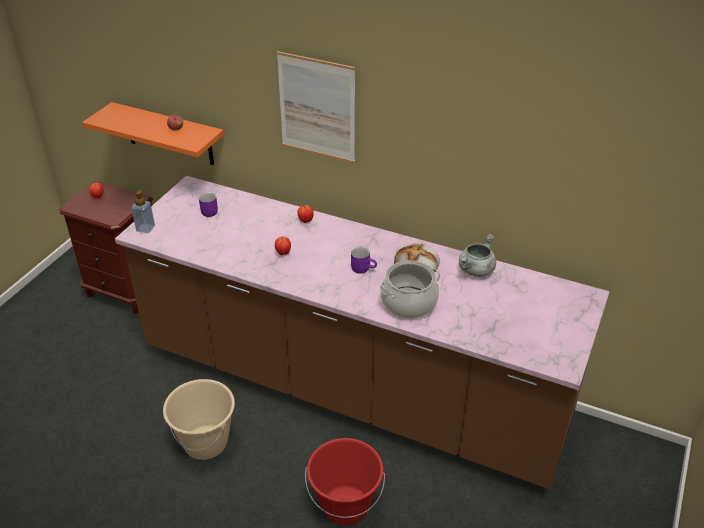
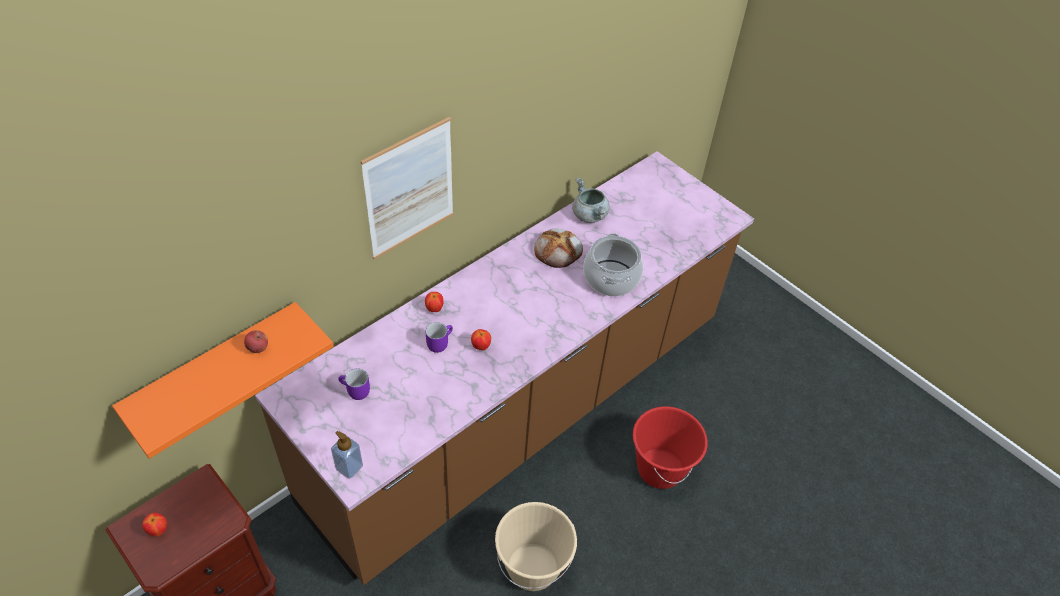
camera: 70 degrees left, 10 degrees up
purple mug [351,247,377,274] -> purple mug moved to [426,322,453,353]

